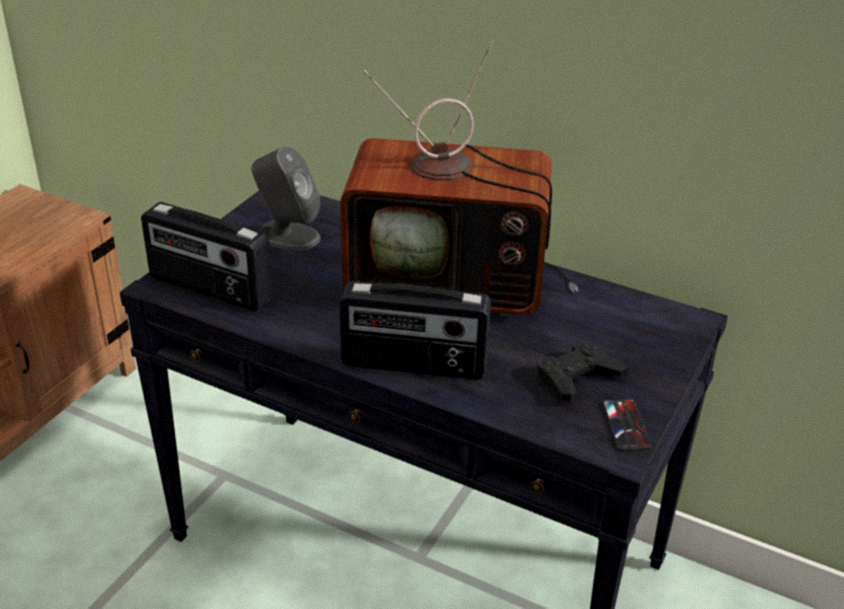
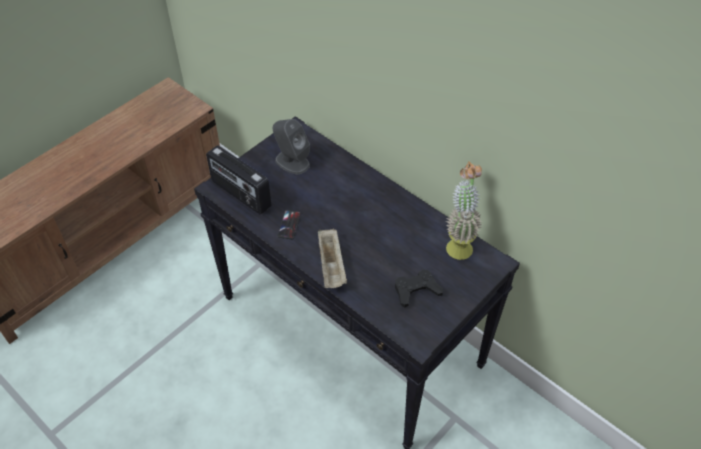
camera: 15 degrees right, 15 degrees up
radio [339,281,491,380] -> beige tray [318,229,347,288]
television [340,39,578,317] -> none
phone [602,399,652,451] -> phone moved to [277,210,301,239]
none -> potted plant [446,161,482,260]

